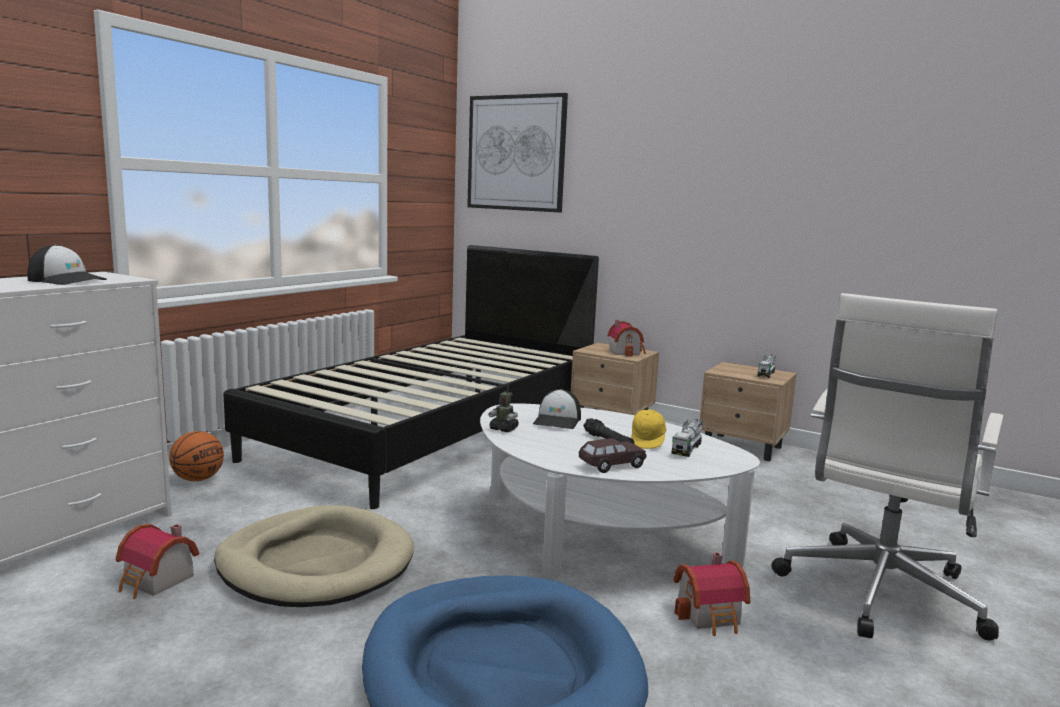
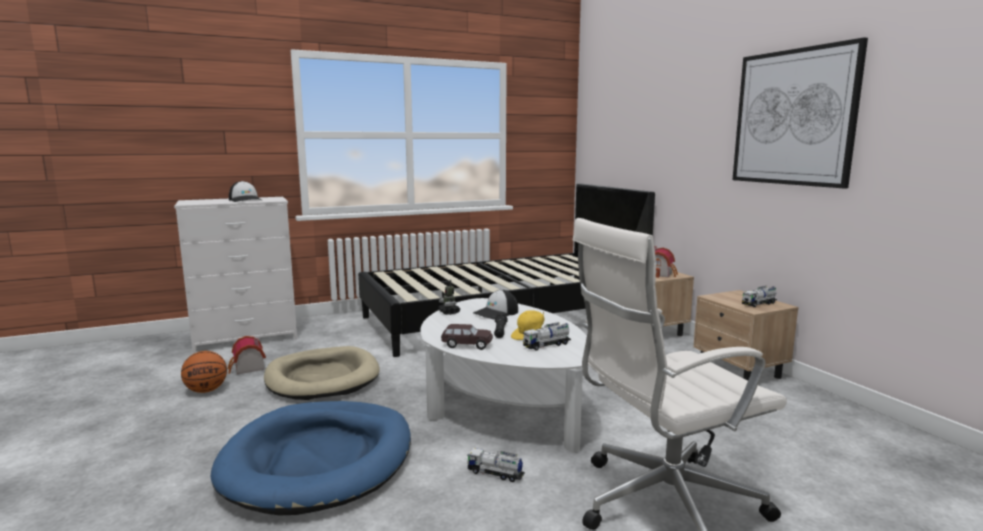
camera: 35 degrees right, 0 degrees up
basketball [169,431,224,481] -> basketball moved to [181,351,227,393]
picture [467,93,568,213] -> picture moved to [732,38,868,189]
toy house [673,552,750,636] -> toy truck [467,448,525,482]

